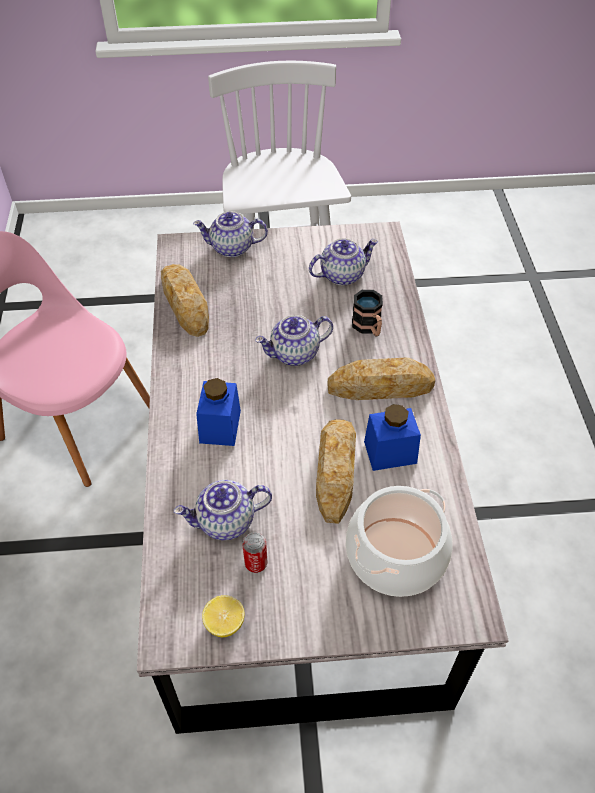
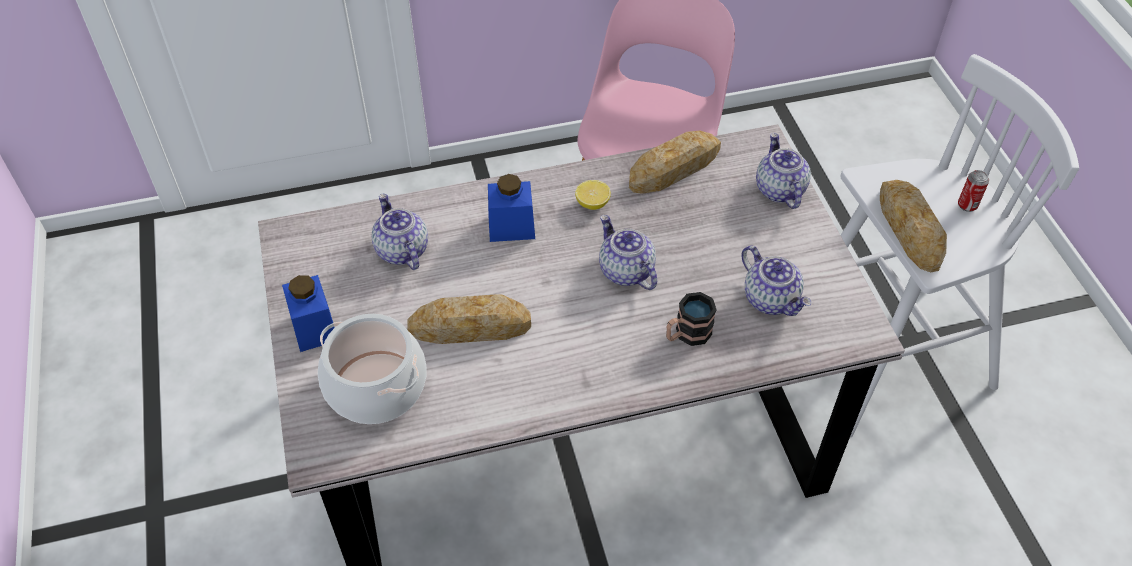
camera: 80 degrees right, 0 degrees up
lemon [202,595,244,637] -> lemon moved to [575,180,611,210]
can [242,532,267,573] -> can moved to [958,170,989,212]
bread [327,358,435,400] -> bread moved to [880,180,947,273]
blue jar [364,404,421,471] -> blue jar moved to [282,275,335,352]

